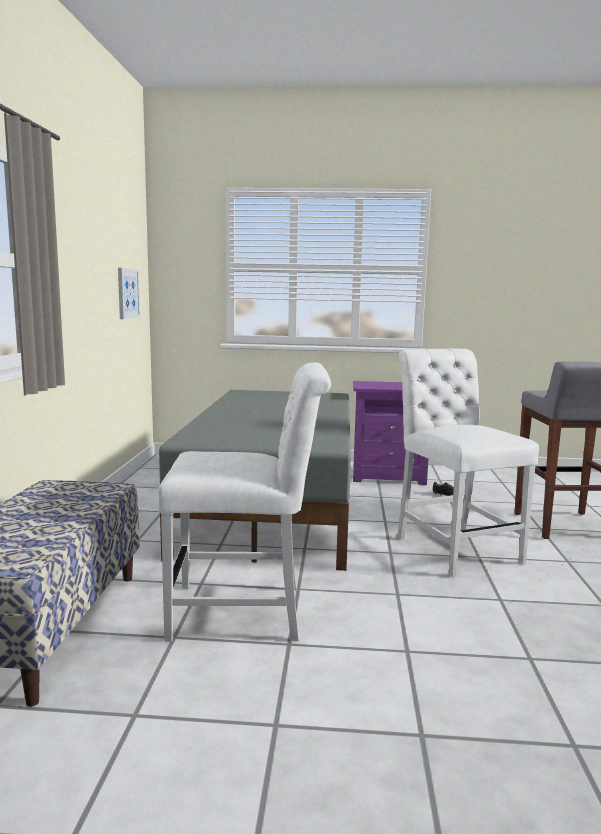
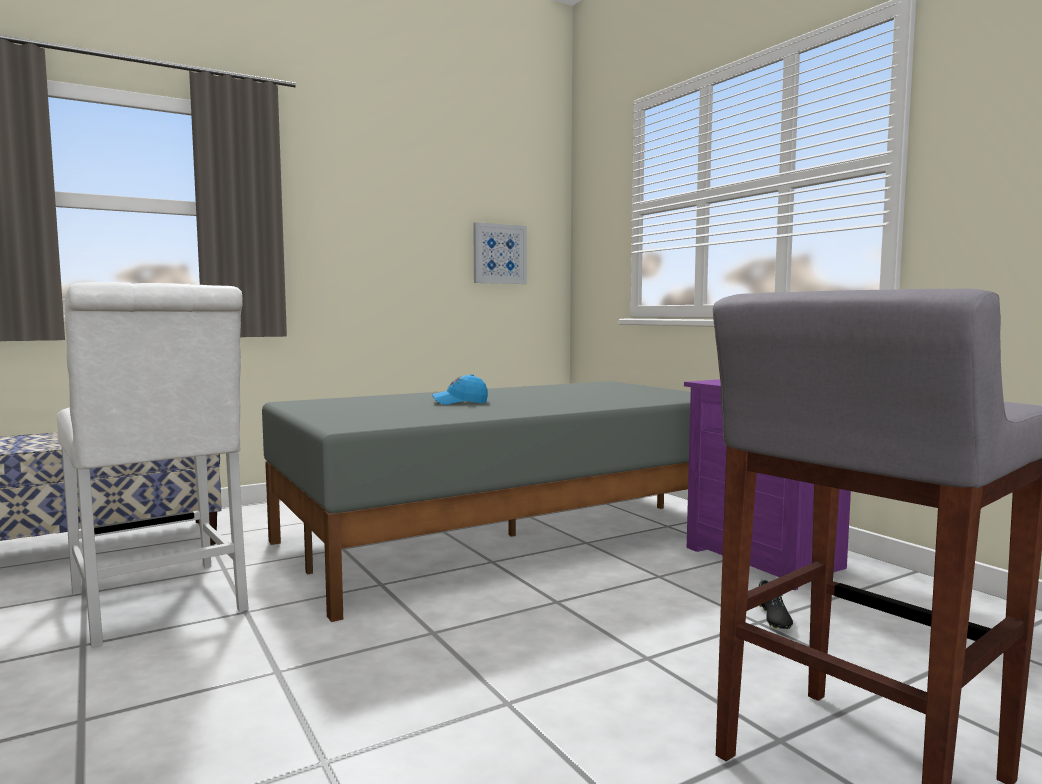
camera: 55 degrees right, 5 degrees down
white chair [397,348,539,577] -> none
none -> blue cap [432,374,488,405]

